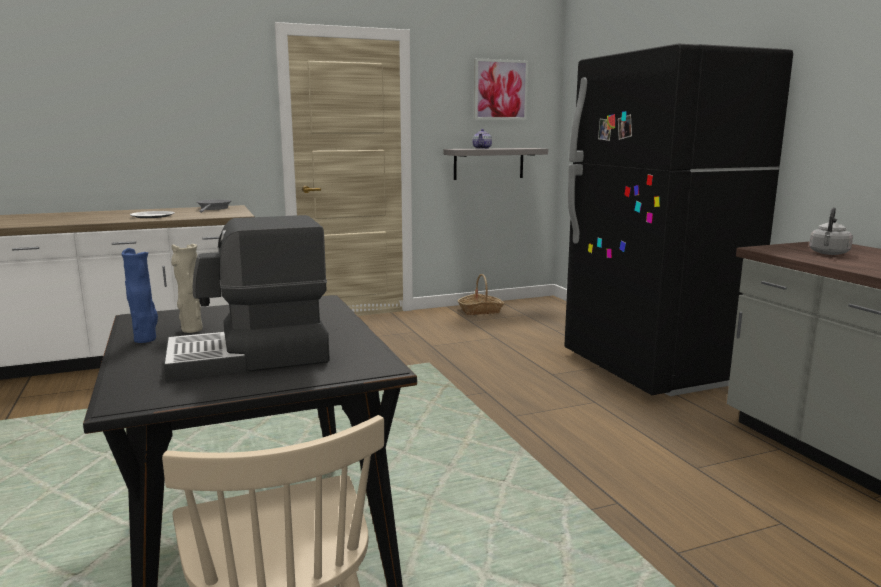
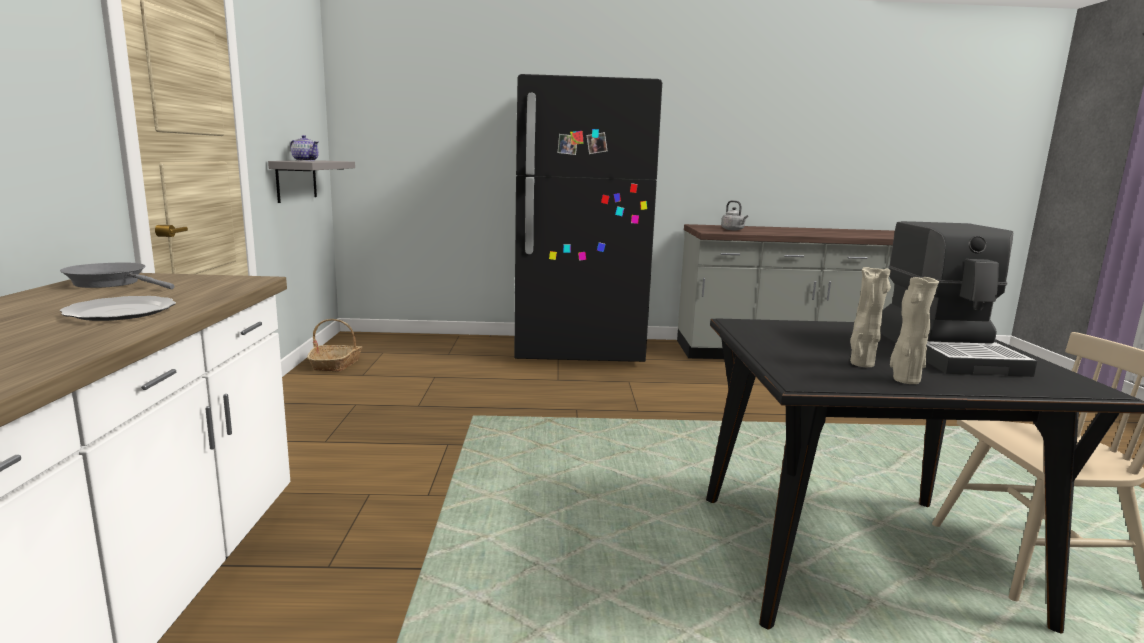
camera: 70 degrees left, 0 degrees up
blue vase [122,248,158,343] -> beige vase [890,277,939,384]
picture [474,58,529,120] -> none

